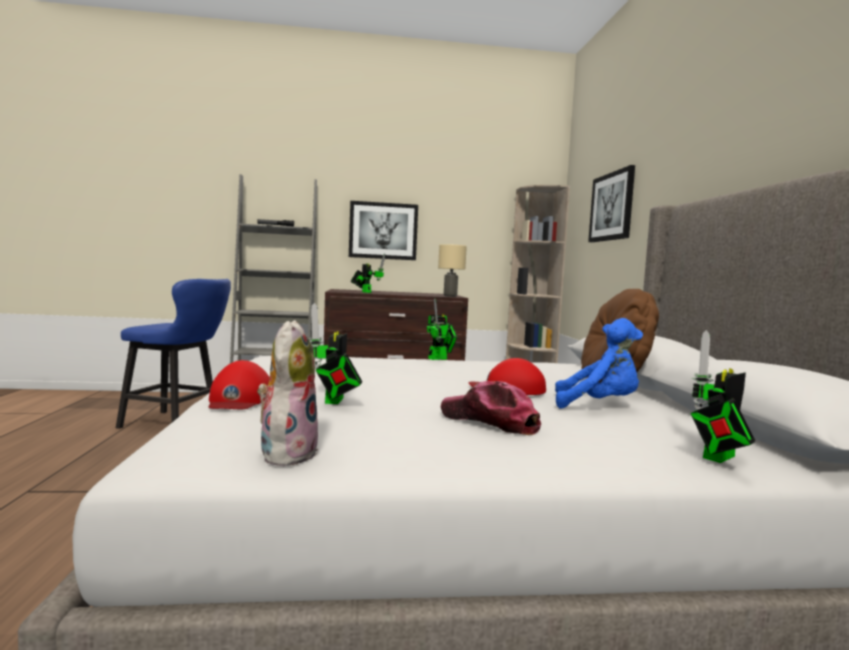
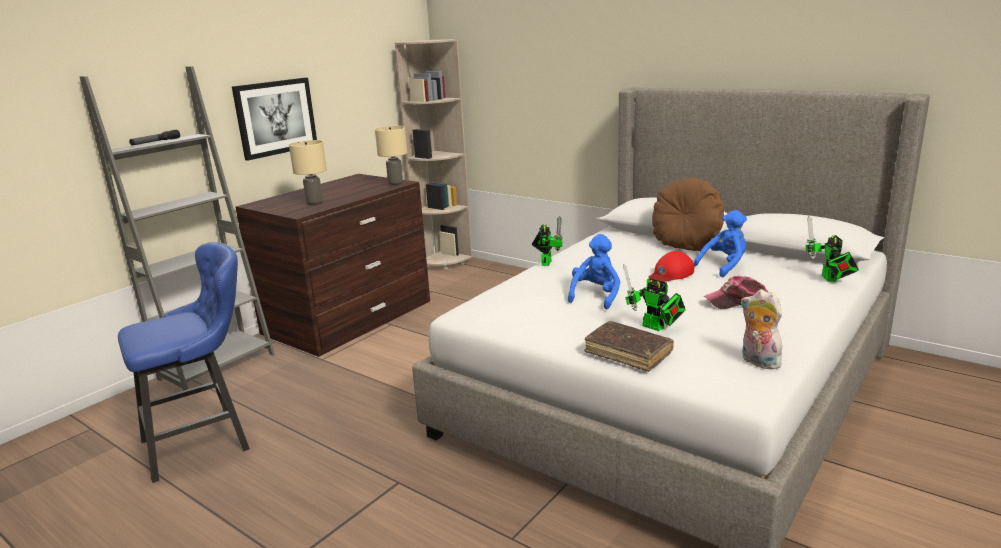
camera: 45 degrees left, 15 degrees up
red cap [209,360,270,409] -> brown book [584,321,674,372]
toy robot [351,253,385,293] -> beige table lamp [289,140,327,205]
picture [588,165,635,242] -> none
none -> blue plush toy [568,234,620,309]

